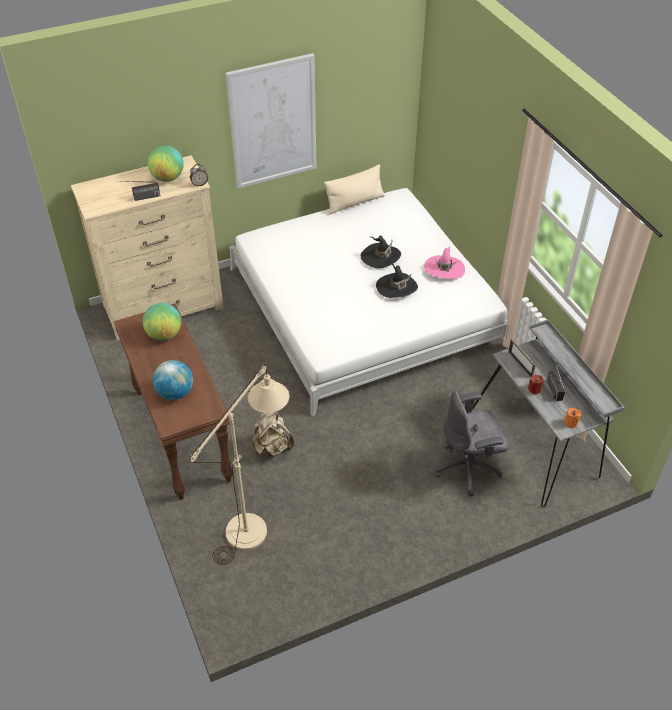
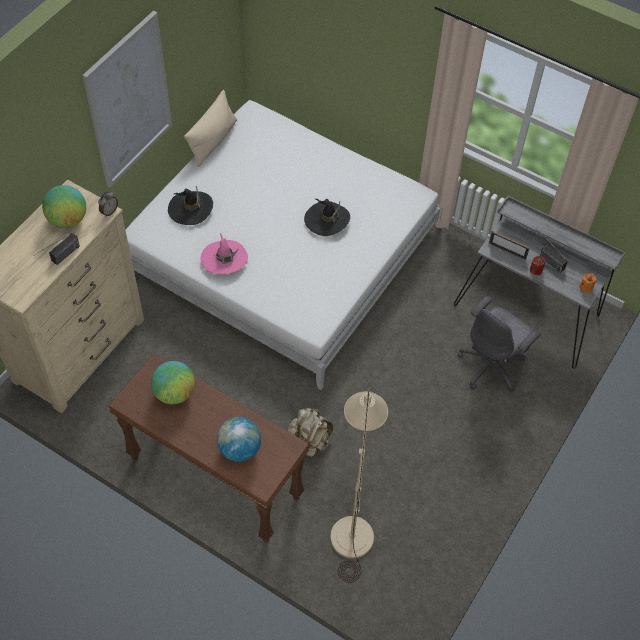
camera: 35 degrees left, 10 degrees up
black hat [361,235,401,269] -> black hat moved to [168,186,213,225]
pink hat [424,245,465,279] -> pink hat moved to [201,233,248,274]

